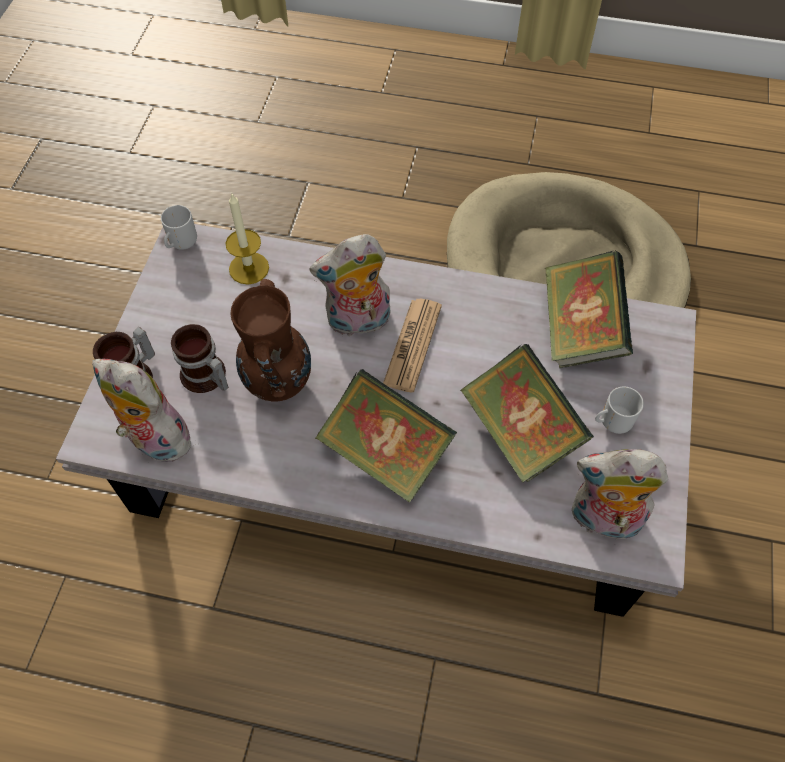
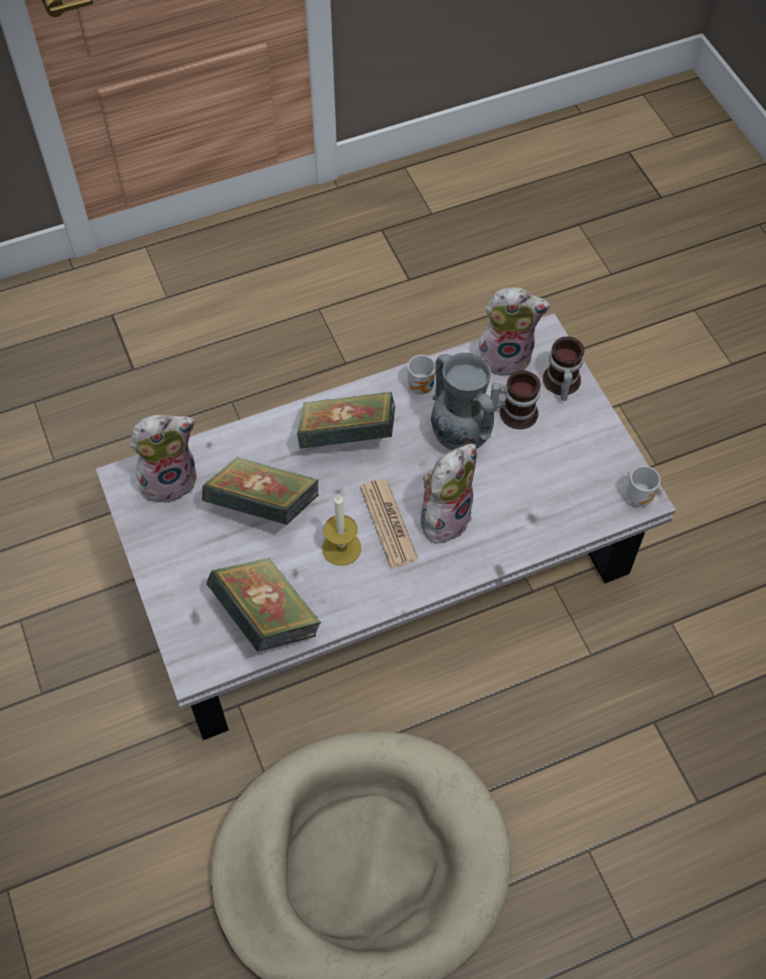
camera: 145 degrees right, 0 degrees up
candle [225,194,269,285] -> candle moved to [322,494,361,566]
brown vase [230,279,311,402] -> grey vase [431,353,495,450]
mug [595,386,644,434] -> mug moved to [408,355,436,395]

